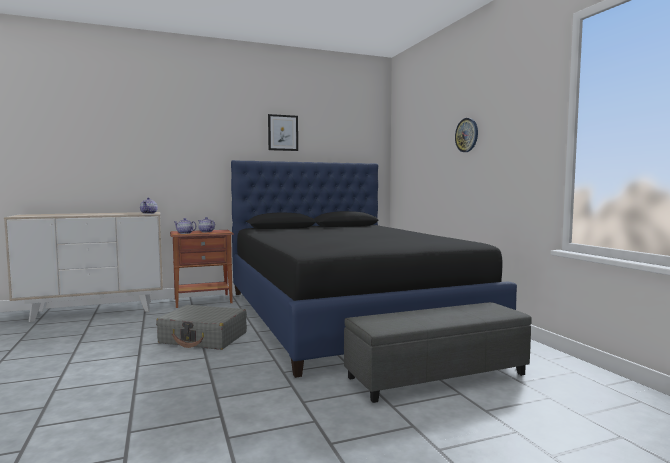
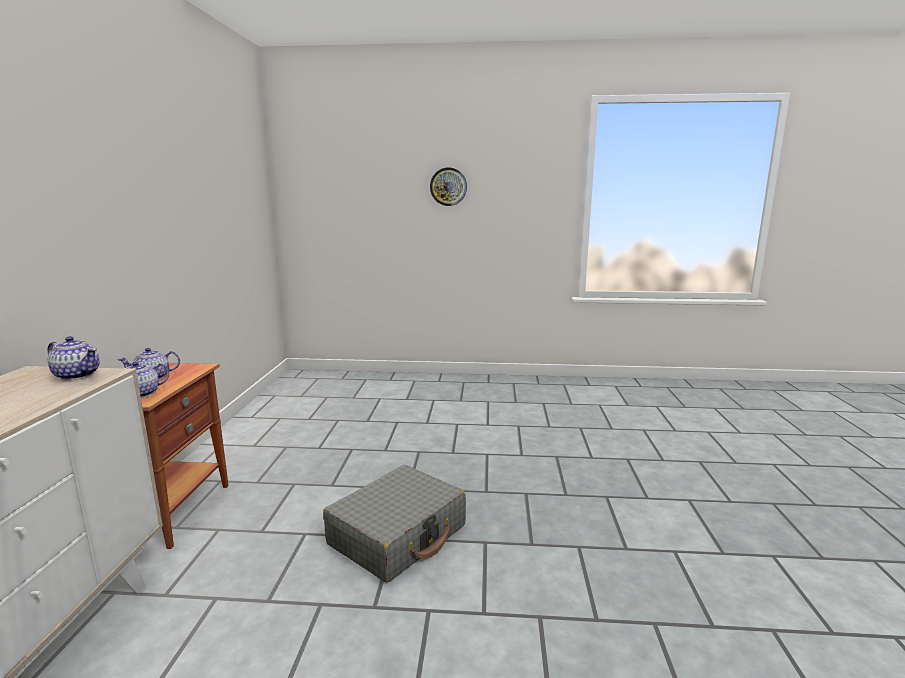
camera: 65 degrees left, 10 degrees up
black bed [231,160,517,378] -> none
picture [268,114,298,151] -> none
grey ottoman [344,302,532,403] -> none

